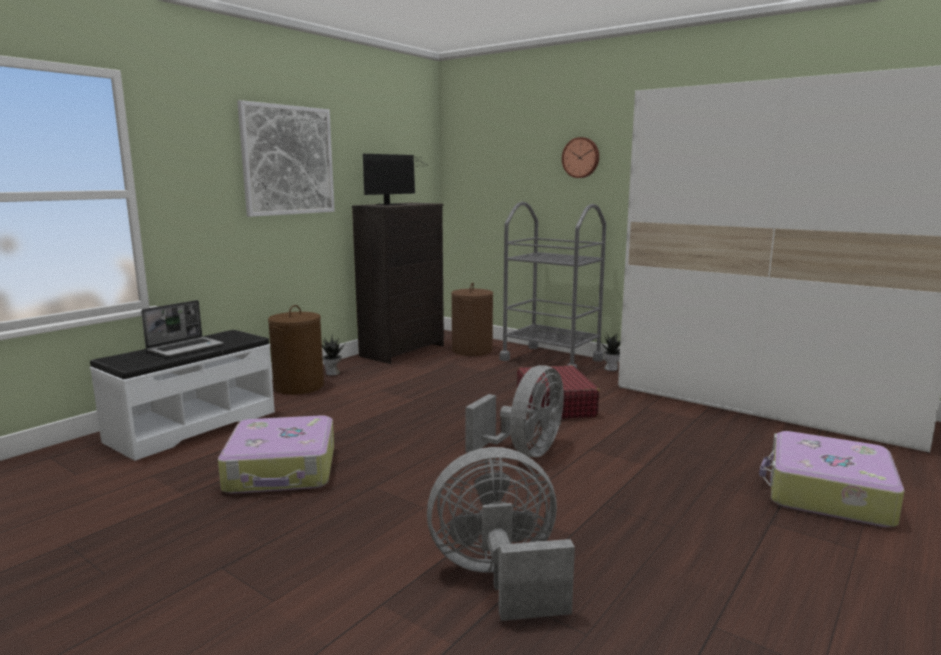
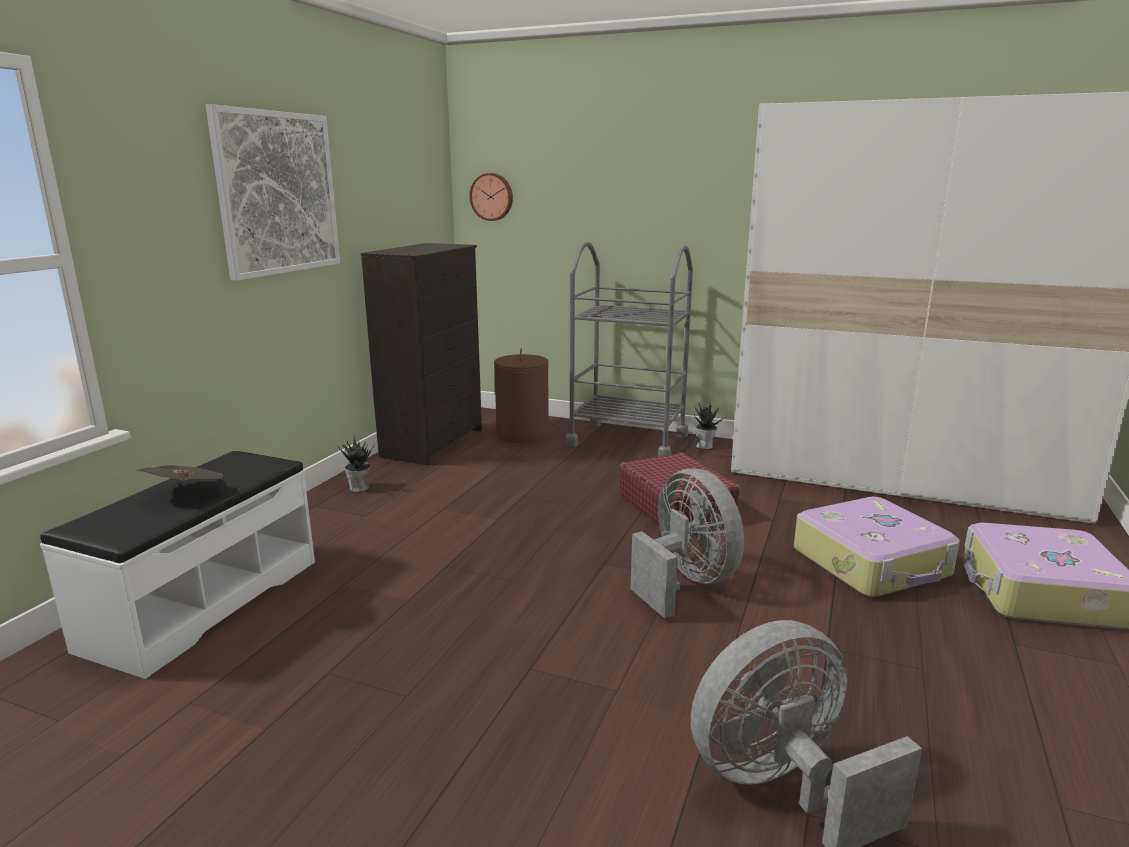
camera: 15 degrees left, 5 degrees up
laptop [141,300,224,357] -> newspaper [135,465,224,481]
suitcase [218,415,334,494] -> suitcase moved to [794,497,960,597]
brown laundry basket [268,305,324,395] -> none
monitor [363,154,424,205] -> none
grey fan [465,365,564,457] -> grey fan turned 45 degrees counterclockwise [630,468,744,618]
wall clock [562,137,599,178] -> wall clock moved to [469,173,513,221]

